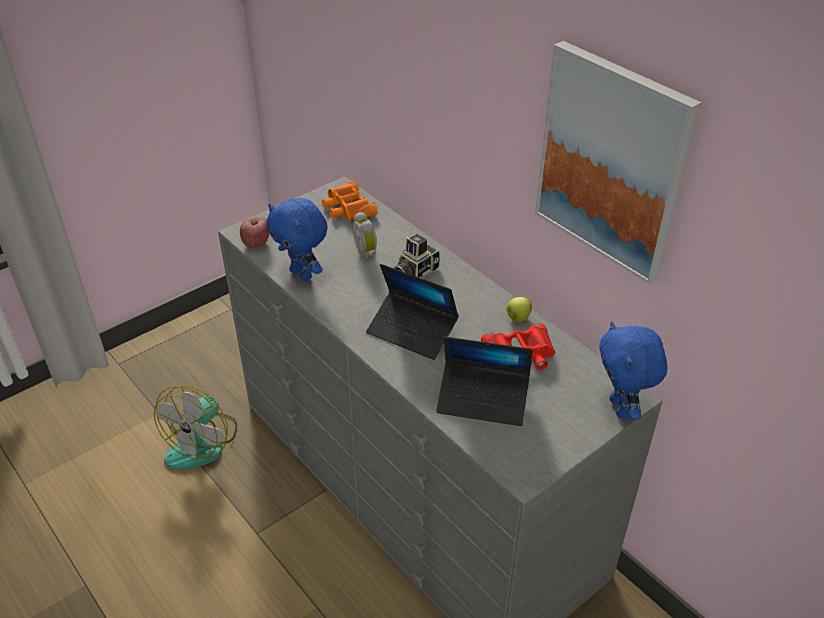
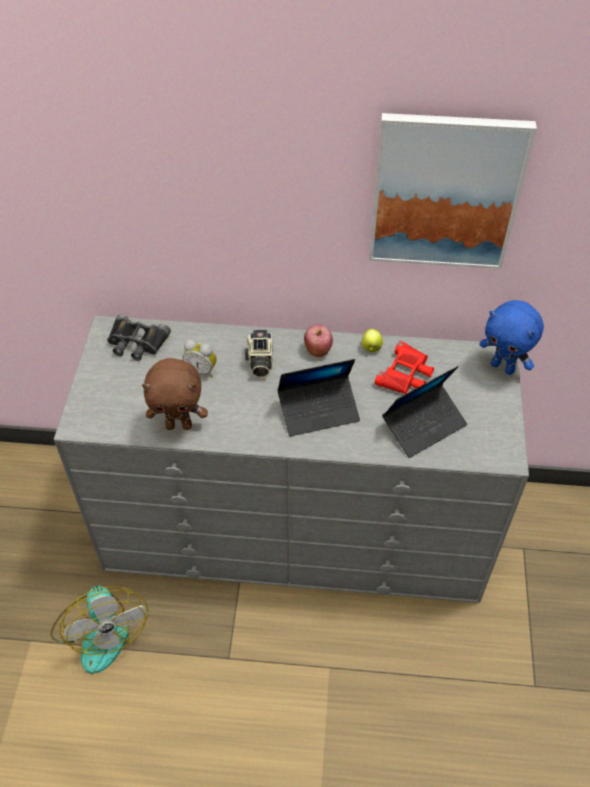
camera: 45 degrees left, 10 degrees up
apple [240,216,269,248] -> apple moved to [304,324,333,357]
blue plush toy [267,198,328,281] -> brown plush toy [142,358,208,430]
orange binoculars [322,181,378,221] -> black binoculars [107,314,171,361]

